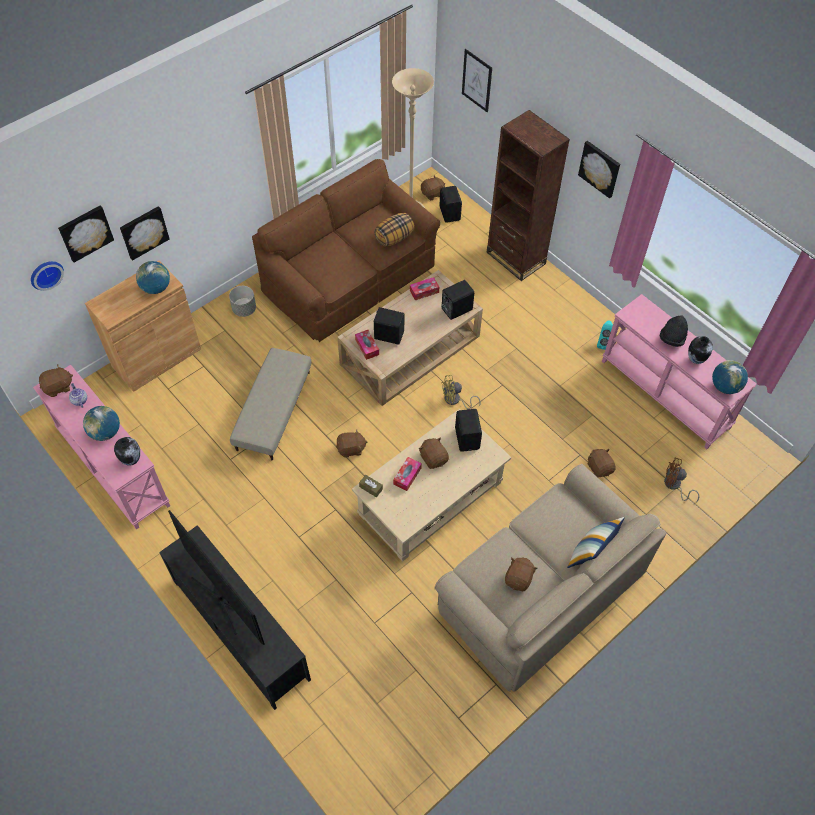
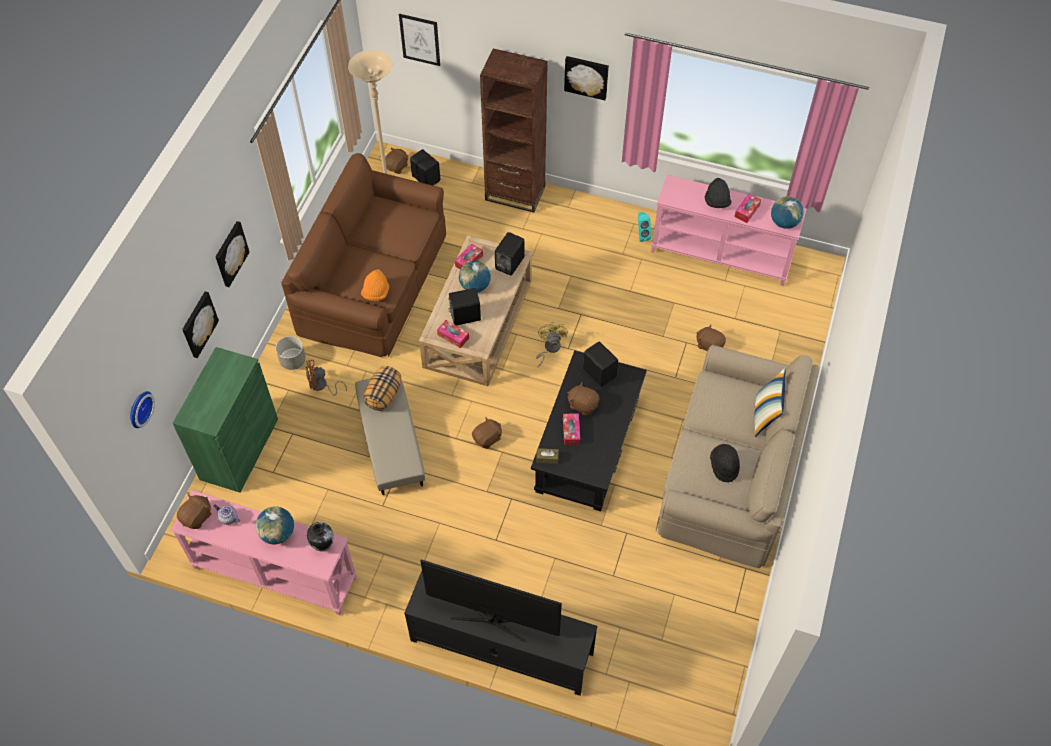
camera: 30 degrees left, 0 degrees up
picture [58,205,114,263] -> picture moved to [216,221,250,287]
brown cabinet [85,260,201,392] -> green cabinet [173,347,278,493]
globe [136,261,170,294] -> globe moved to [459,261,491,293]
beige coffee table [352,409,511,562] -> black coffee table [531,350,647,511]
pillow [374,213,415,246] -> pillow moved to [363,366,401,411]
yellow fan [441,375,481,409] -> yellow fan turned 135 degrees clockwise [536,322,568,367]
brown plush toy [505,557,538,591] -> black hat [710,444,740,482]
brown fan [664,458,699,502] -> brown fan moved to [306,360,347,396]
vase [688,336,713,364] -> tissue box [734,193,761,223]
none -> orange hat [361,269,389,301]

